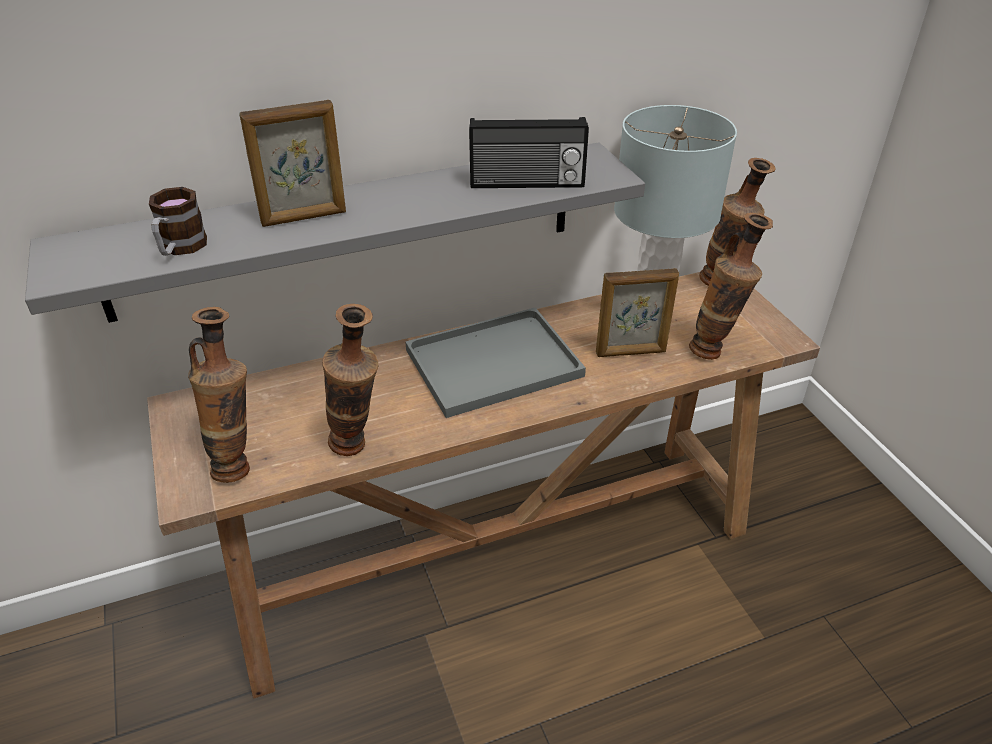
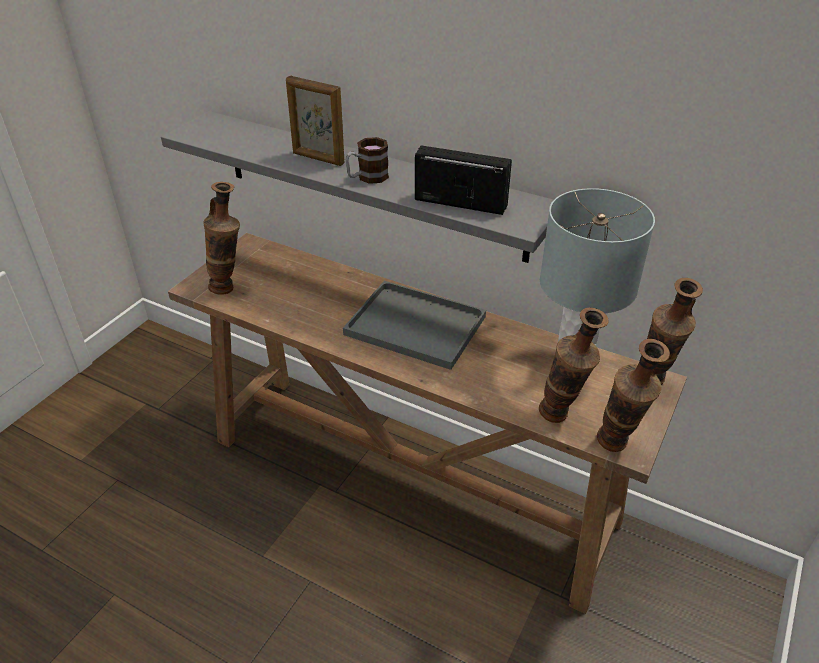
camera: 50 degrees right, 0 degrees up
mug [149,187,207,256] -> mug moved to [345,137,389,184]
vase [322,304,378,456] -> vase moved to [597,339,670,452]
radio [469,117,589,188] -> radio turned 150 degrees clockwise [415,145,512,215]
picture frame [596,268,679,357] -> none

